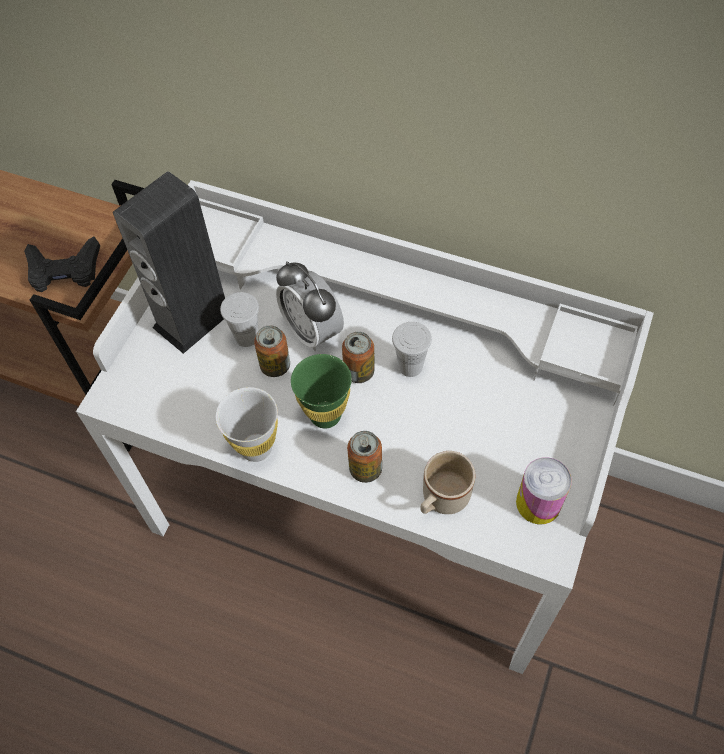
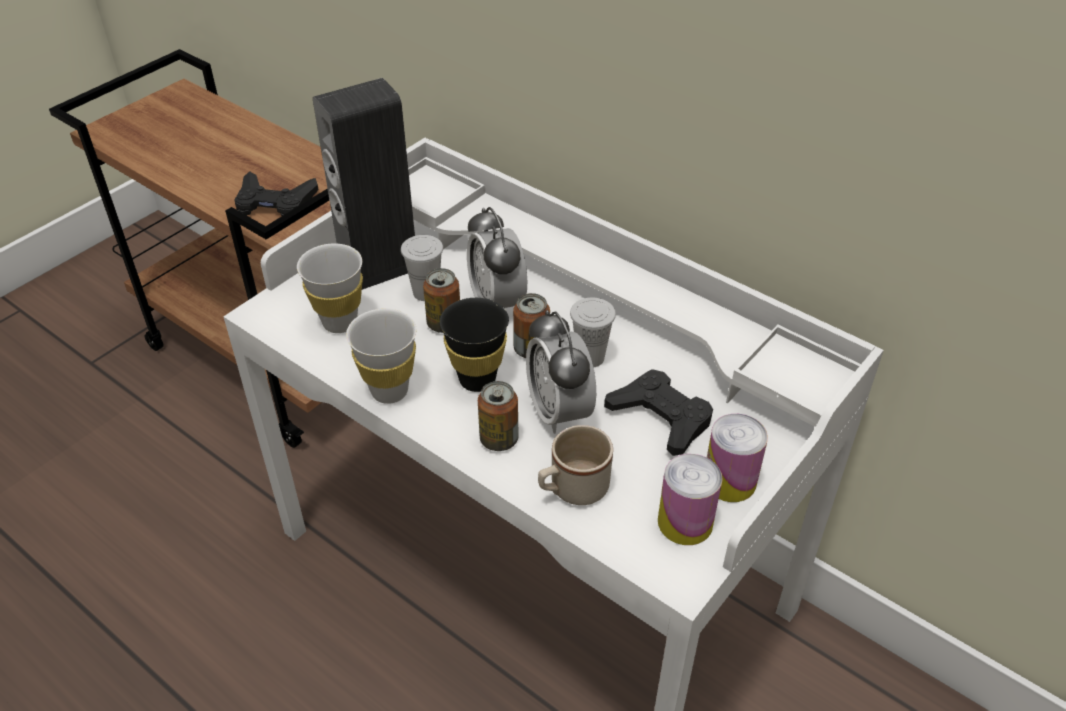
camera: 15 degrees right, 15 degrees down
green cup [291,354,352,428] -> black cup [440,298,509,392]
none -> white cup [297,243,363,333]
none -> alarm clock [526,310,596,434]
none -> black game controller [604,369,713,456]
none -> can [707,414,768,502]

